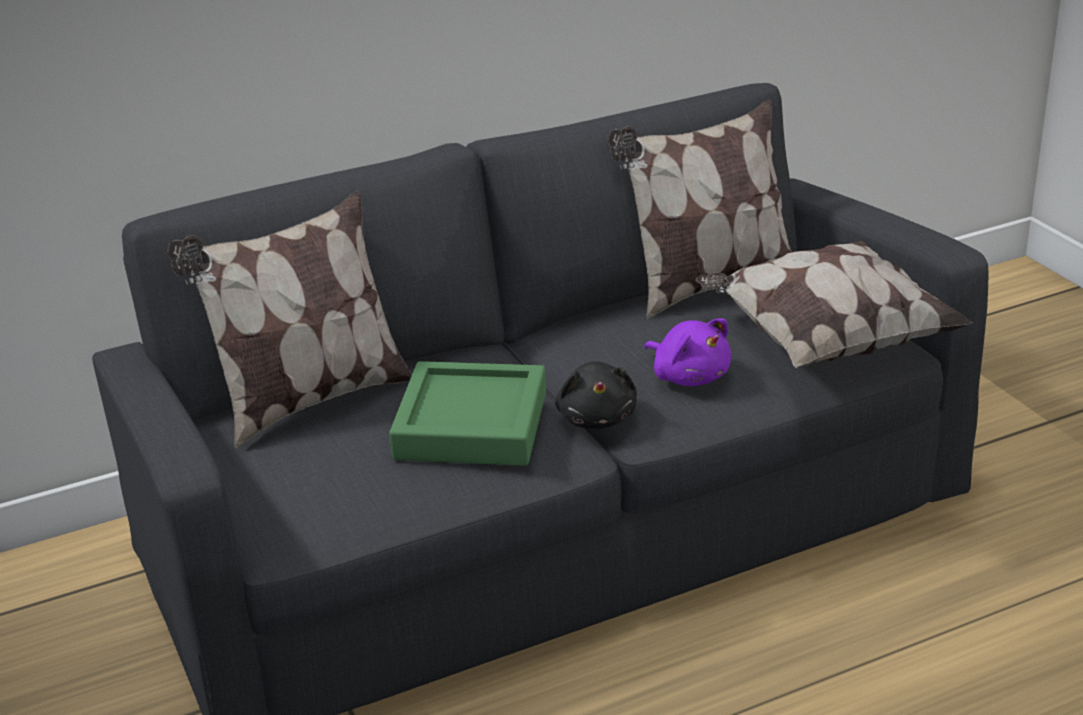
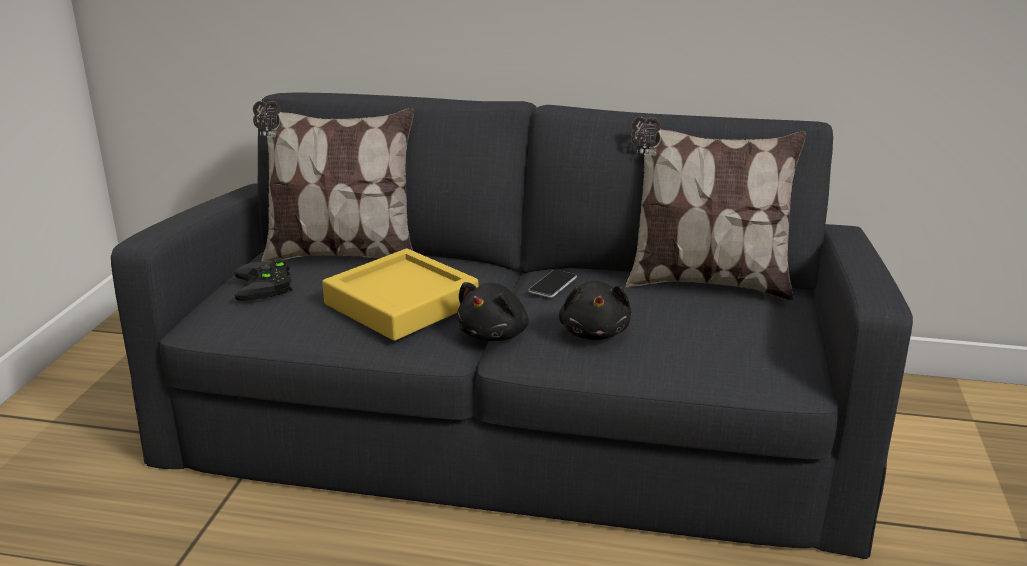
camera: 35 degrees right, 5 degrees down
green tray [389,361,546,466] -> yellow tray [322,249,478,341]
purple plush toy [644,319,731,386] -> black plush toy [559,281,631,340]
pillow [696,241,973,368] -> none
none -> black game controller [234,259,292,301]
none -> phone [529,270,577,298]

